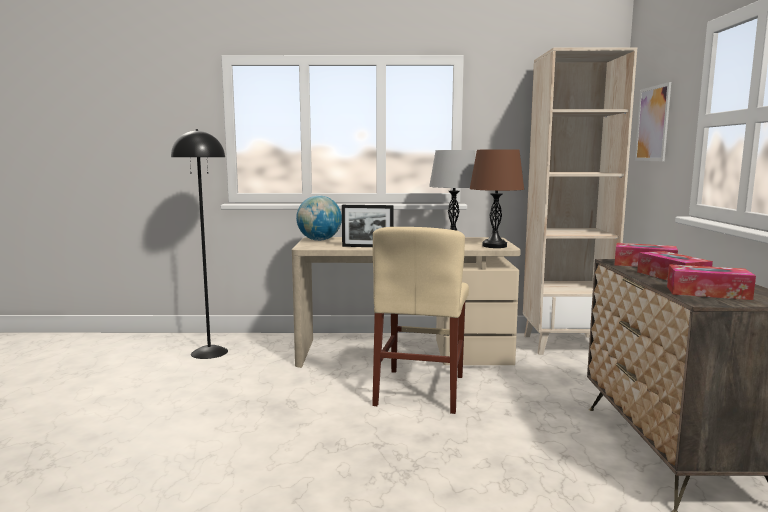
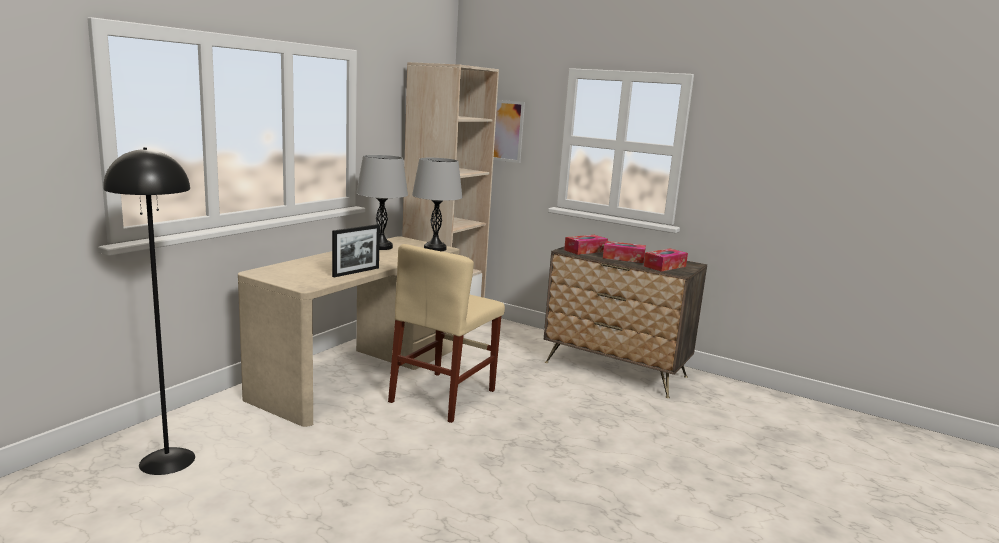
camera: 60 degrees left, 5 degrees up
globe [296,195,342,241] -> none
beige chair [372,227,469,414] -> beige chair turned 75 degrees clockwise [388,244,505,423]
brown table lamp [470,149,524,248] -> grey table lamp [412,158,463,251]

